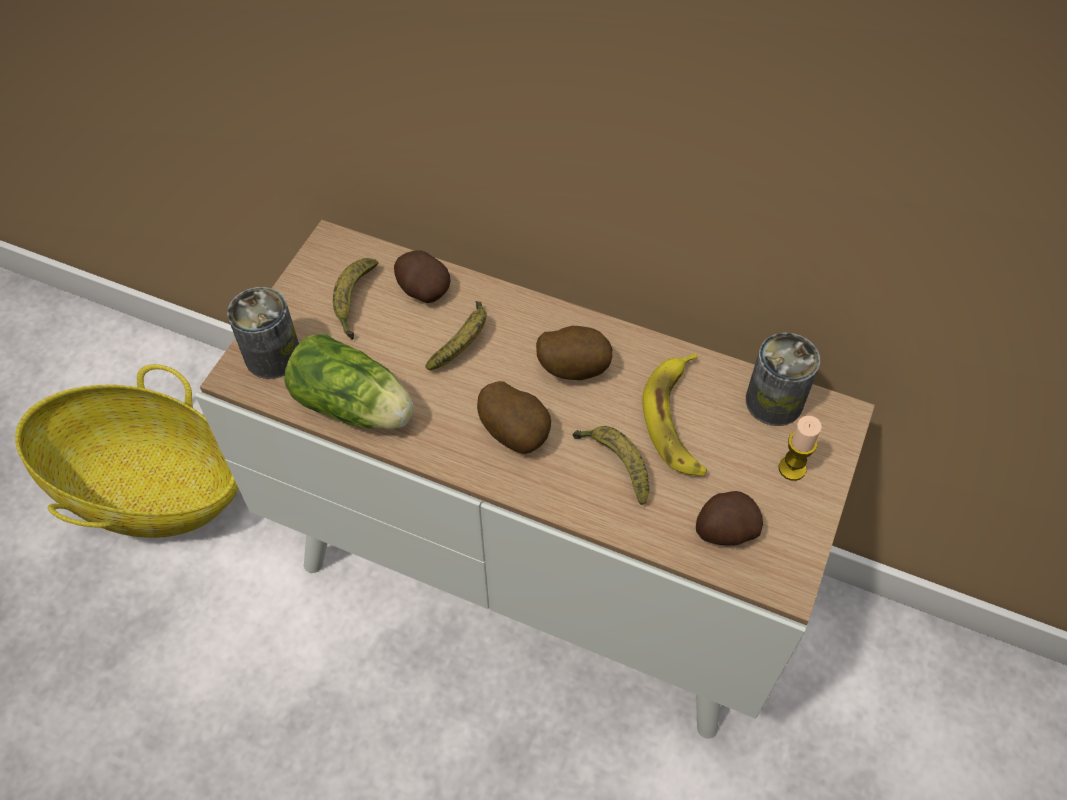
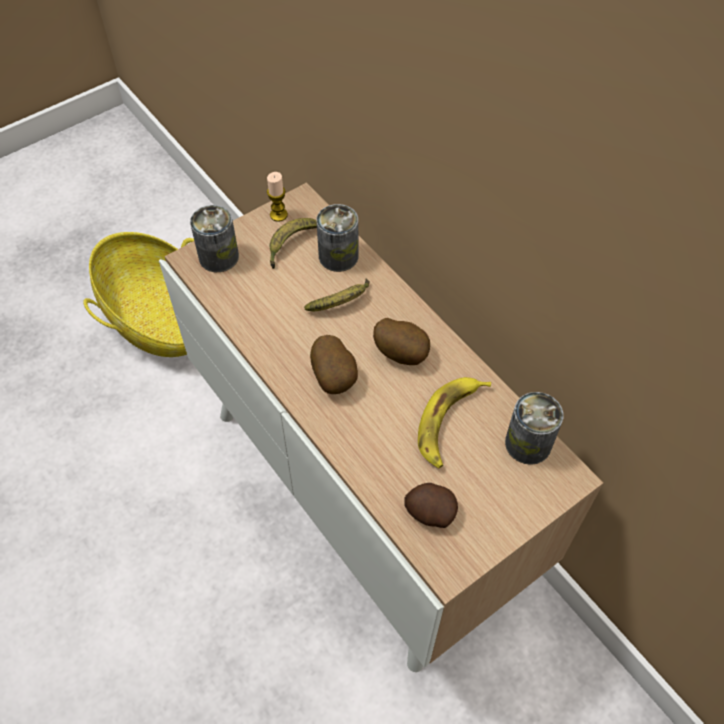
camera: 30 degrees right, 0 degrees up
lettuce [284,334,414,430] -> none
potato [394,250,450,303] -> can [317,204,359,272]
banana [573,426,649,505] -> none
candle [779,416,822,481] -> candle moved to [267,172,288,222]

